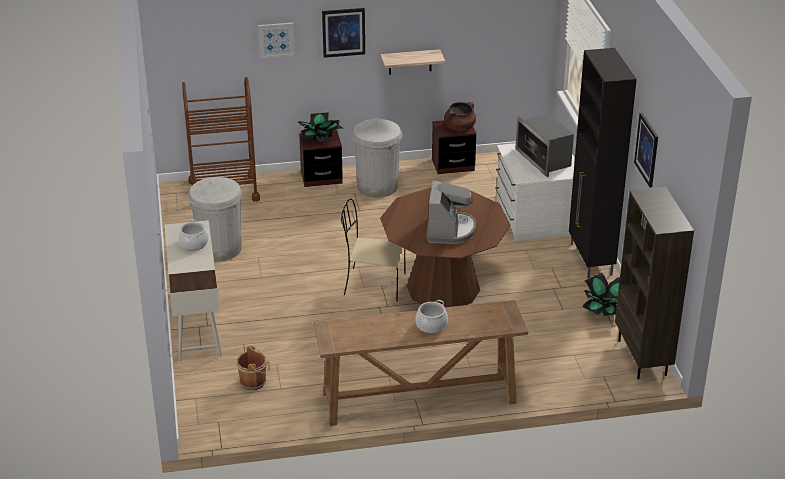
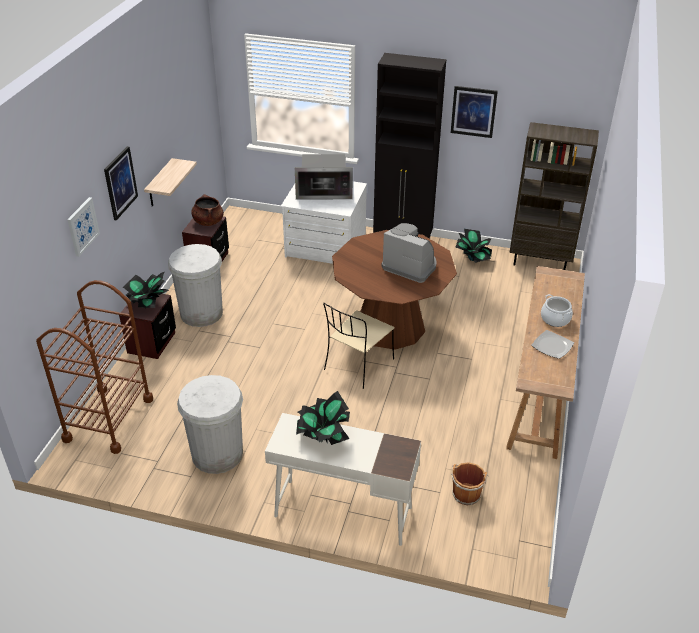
camera: 65 degrees left, 5 degrees up
cooking pot [178,219,208,251] -> potted plant [296,391,350,445]
none -> plate [531,330,574,359]

